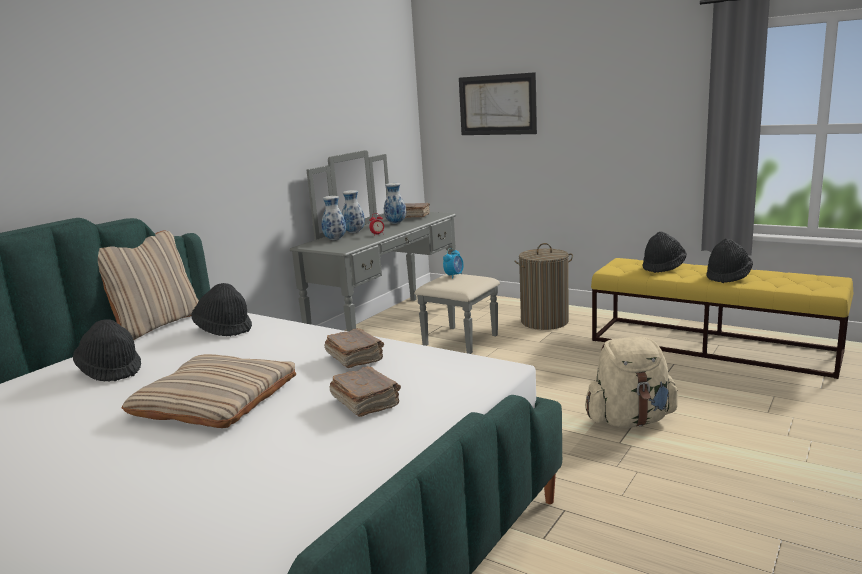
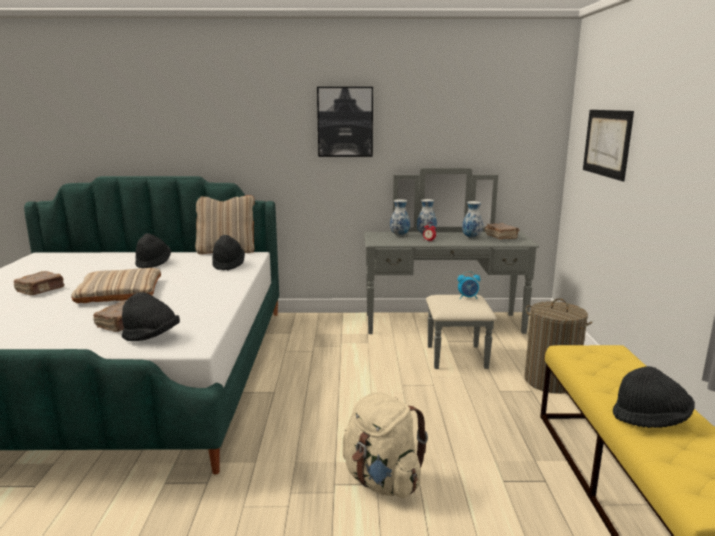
camera: 55 degrees right, 0 degrees up
brown book [324,328,384,368] -> brown book moved to [13,271,64,295]
black hat [642,232,687,273] -> black hat moved to [122,292,180,341]
none -> picture [317,87,373,157]

